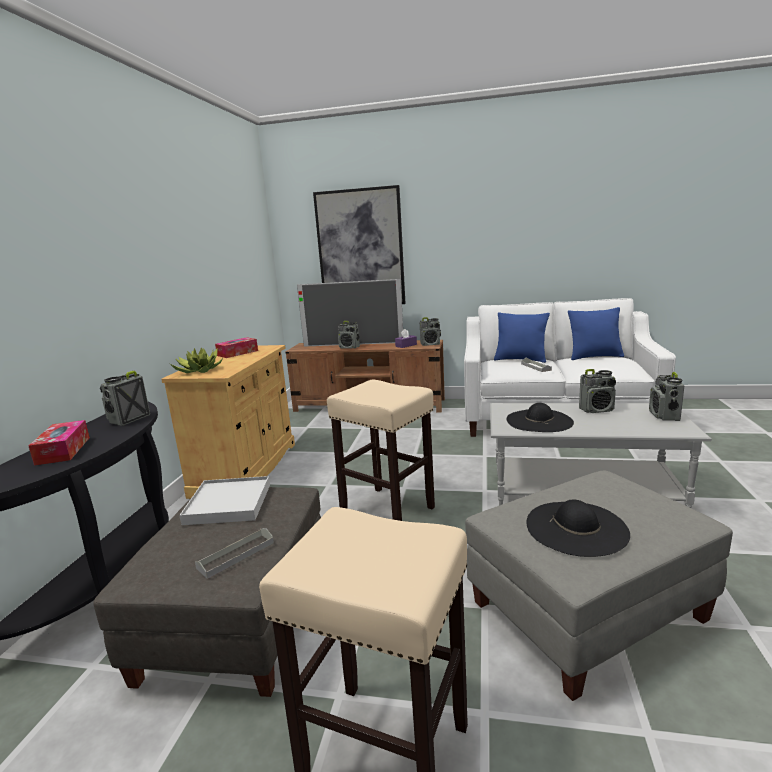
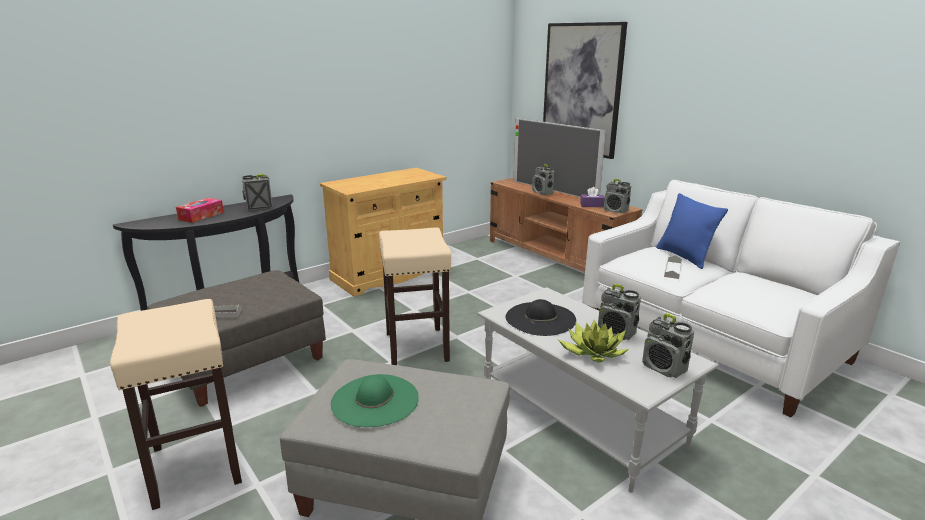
camera: 40 degrees right, 5 degrees up
potted plant [170,348,224,373] -> potted plant moved to [559,320,629,362]
white tray [179,476,270,525] -> none
tissue box [215,337,258,358] -> none
black hat [527,500,630,557] -> green hat [331,374,419,427]
blue pillow [568,307,624,360] -> none
radio [649,372,685,421] -> radio turned 90 degrees counterclockwise [642,313,694,378]

